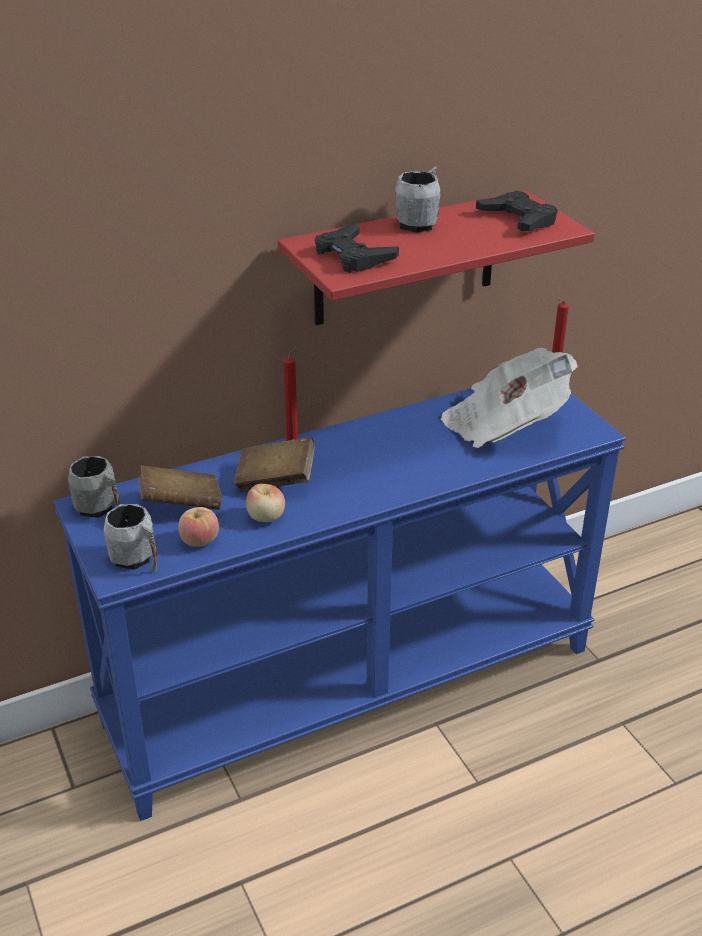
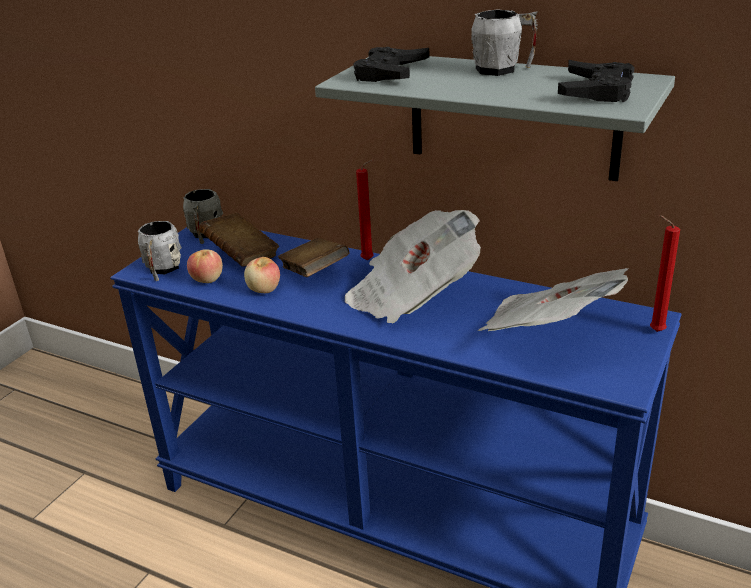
camera: 55 degrees right, 5 degrees down
red shelf [278,190,595,325] -> grey shelf [315,56,675,181]
none -> newspaper [345,210,481,323]

